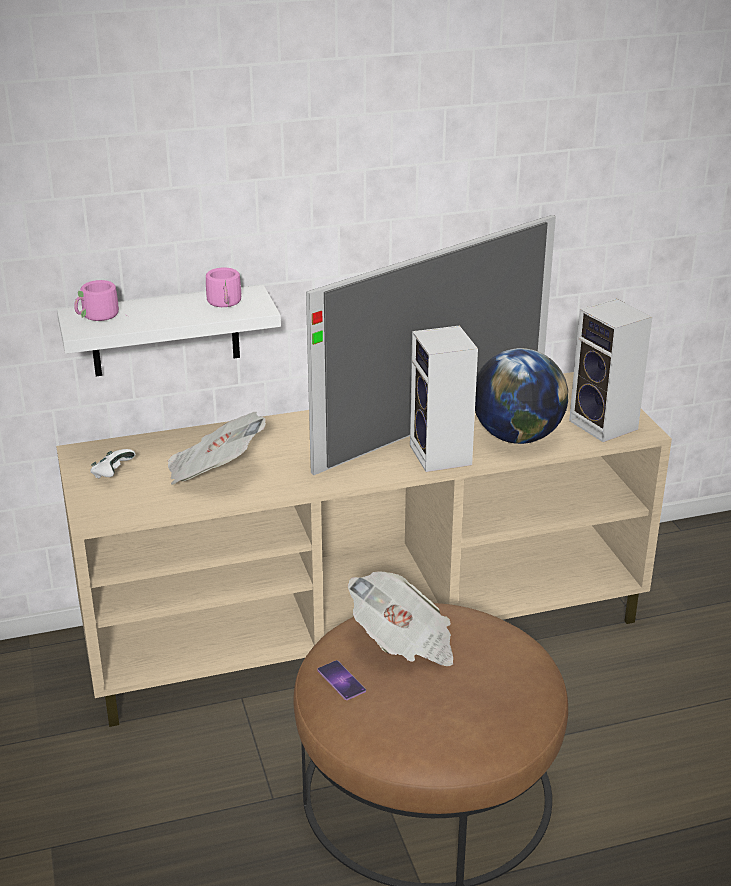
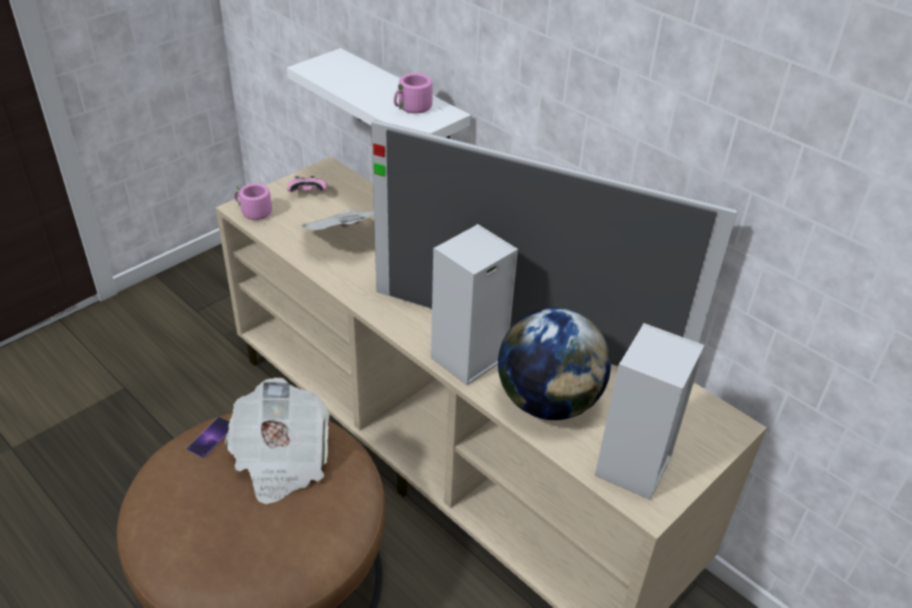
camera: 60 degrees right, 10 degrees up
pink mug [74,280,128,321] -> pink mug moved to [234,183,272,227]
white game controller [90,449,135,478] -> pink game controller [287,176,327,192]

